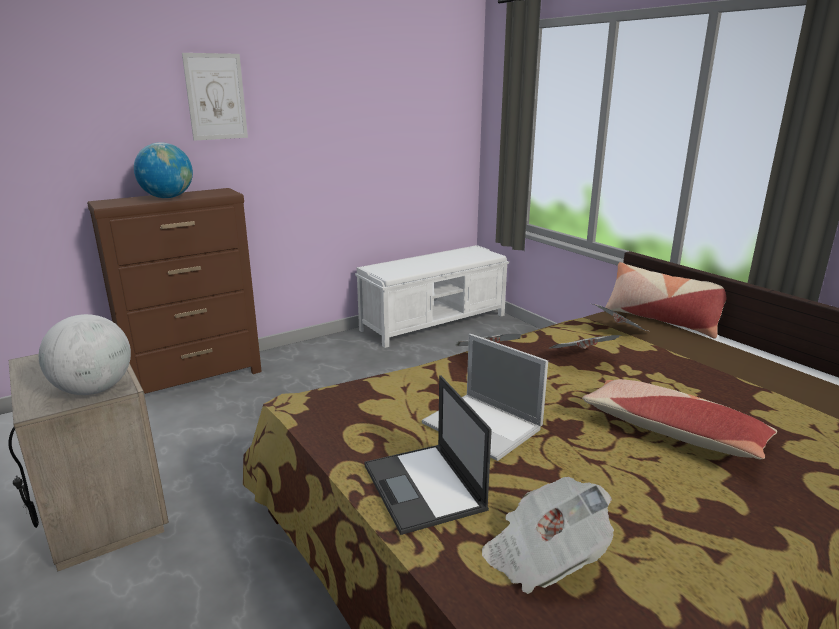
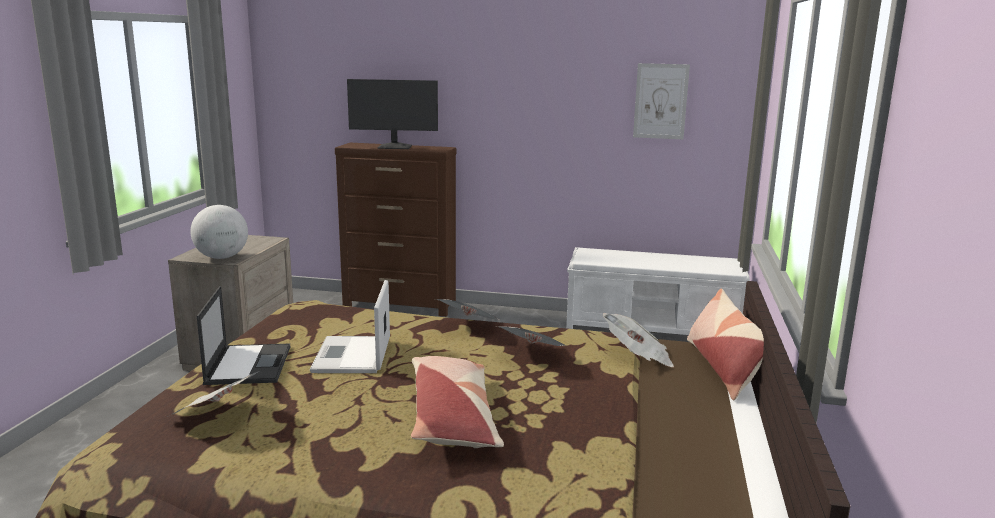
camera: 45 degrees right, 5 degrees down
globe [134,142,193,198] -> monitor [347,79,438,149]
picture [182,53,248,141] -> picture moved to [633,63,690,139]
laptop [364,375,492,535] -> laptop turned 150 degrees clockwise [197,286,290,385]

